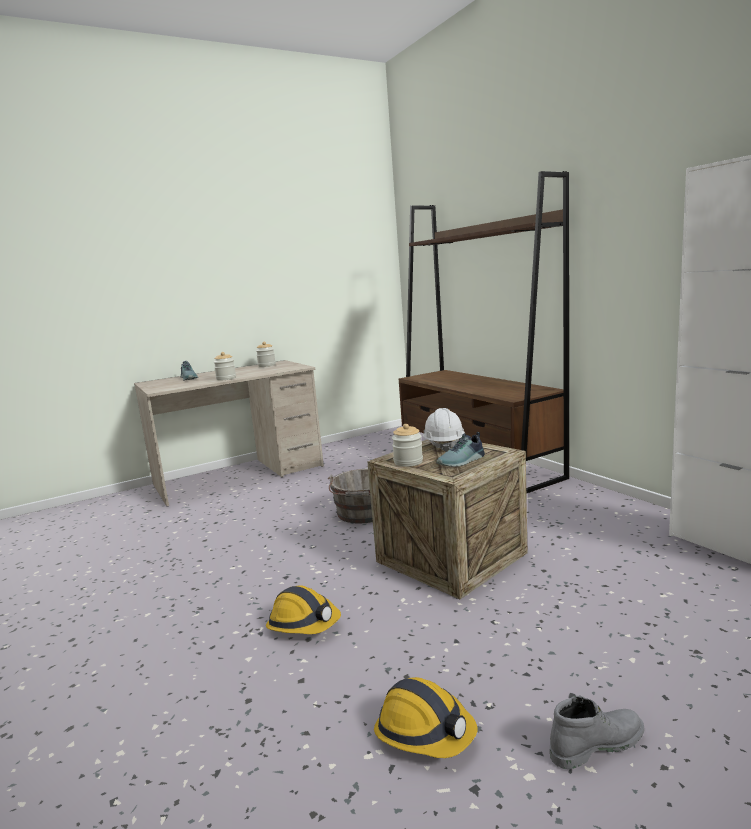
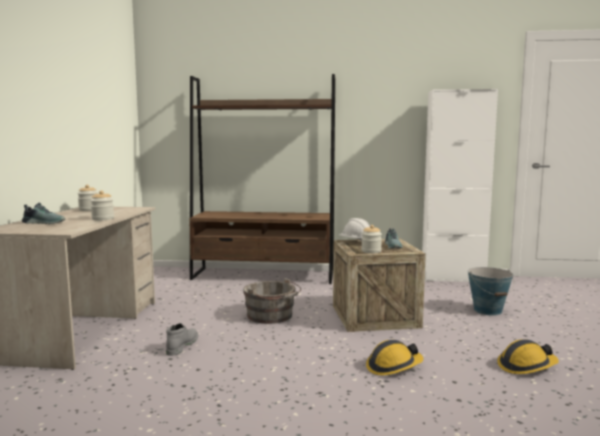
camera: 55 degrees left, 5 degrees down
grey boot [550,696,645,769] -> grey boot moved to [166,323,198,356]
none -> bucket [468,267,514,315]

